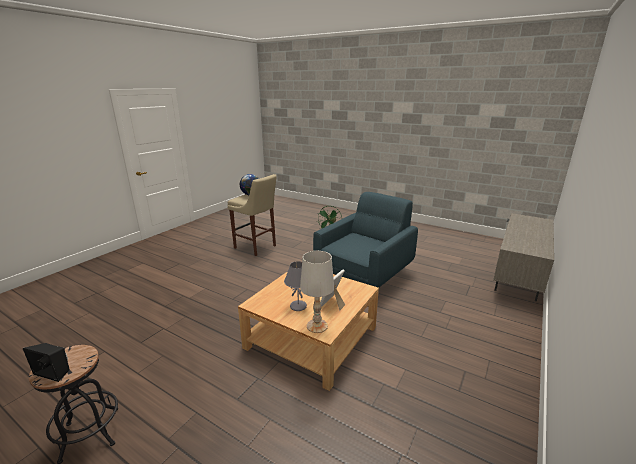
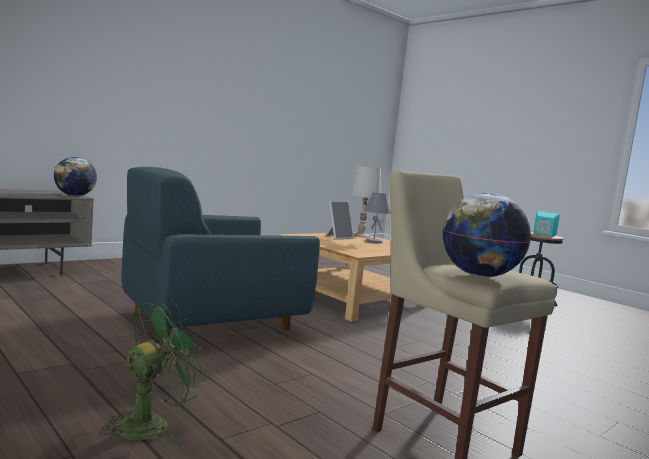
camera: 165 degrees left, 15 degrees down
black speaker [23,343,70,382] -> turquoise speaker [534,211,560,236]
none -> globe [54,157,97,196]

